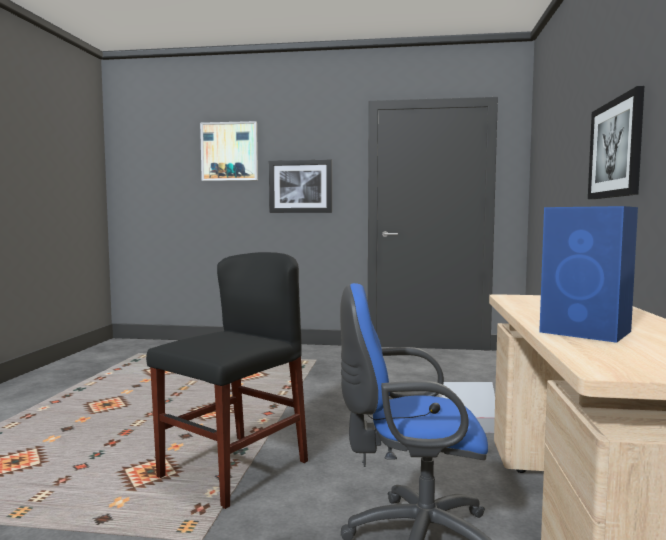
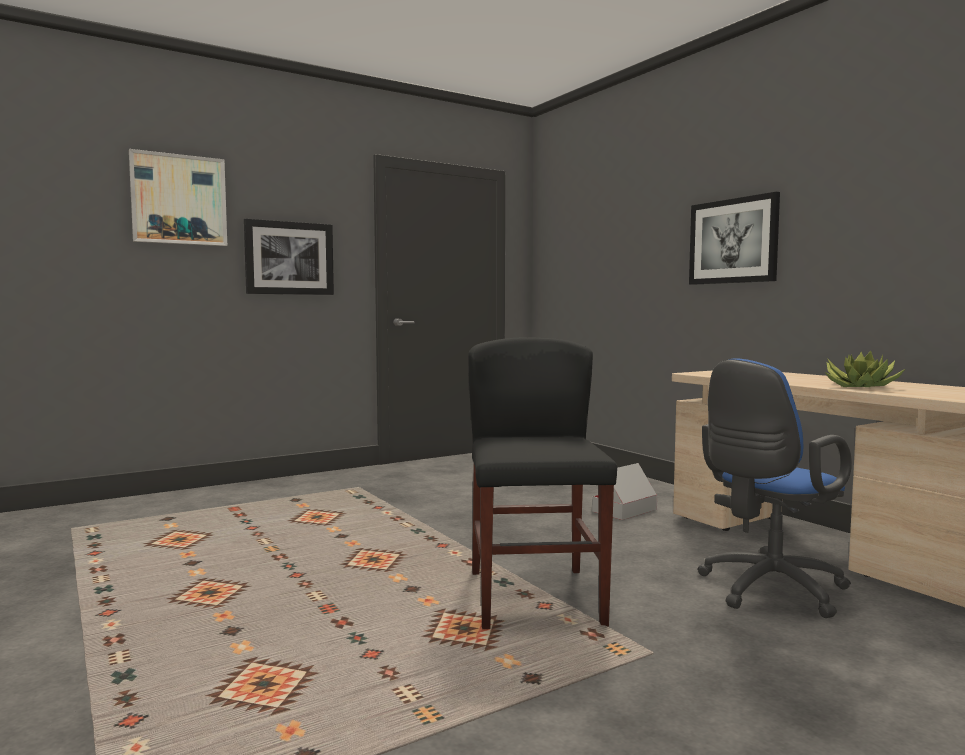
camera: 40 degrees left, 0 degrees up
blue speaker [539,206,638,343] -> potted plant [825,351,905,387]

